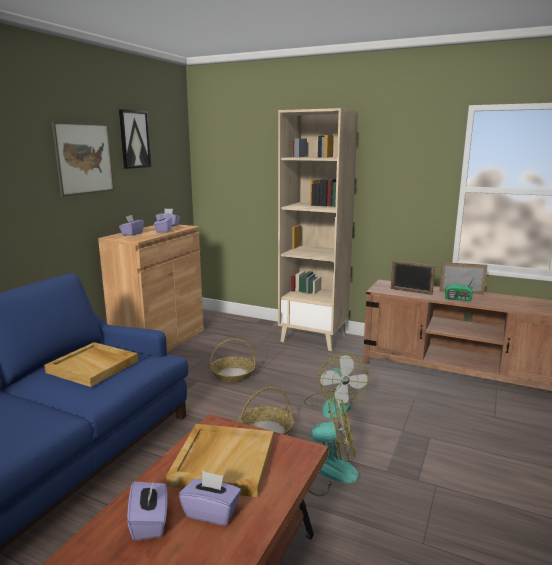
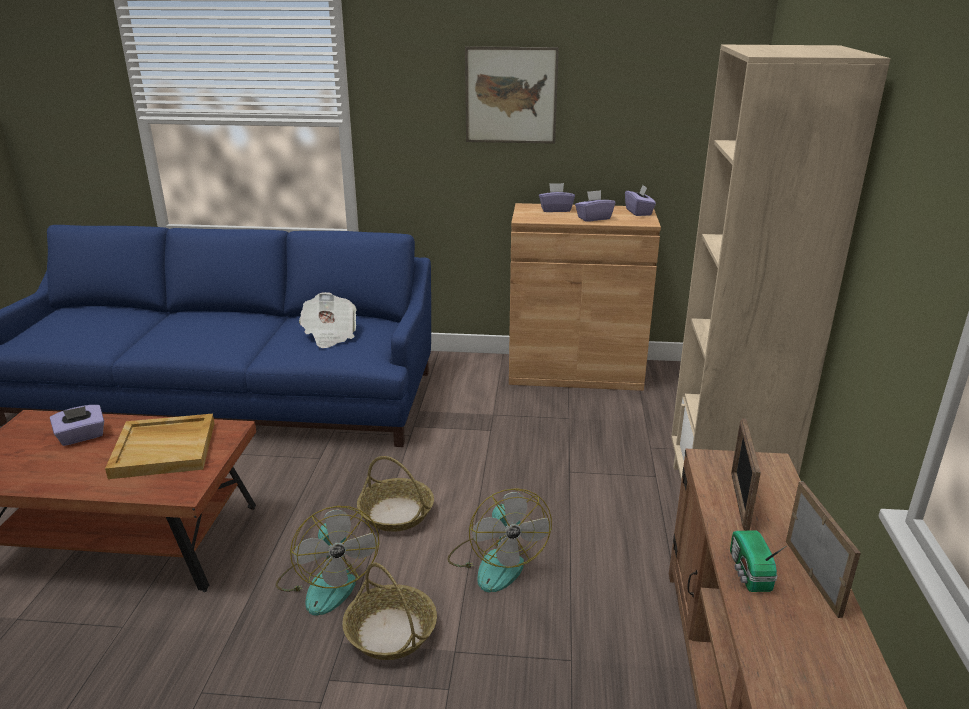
camera: 70 degrees right, 10 degrees up
beige tray [44,342,138,387] -> newspaper [299,292,357,348]
picture [119,109,151,169] -> none
purple tissue box [179,470,241,526] -> none
basket [210,338,256,382] -> basket moved to [342,562,437,660]
fan [304,353,369,419] -> fan turned 75 degrees counterclockwise [447,488,552,592]

